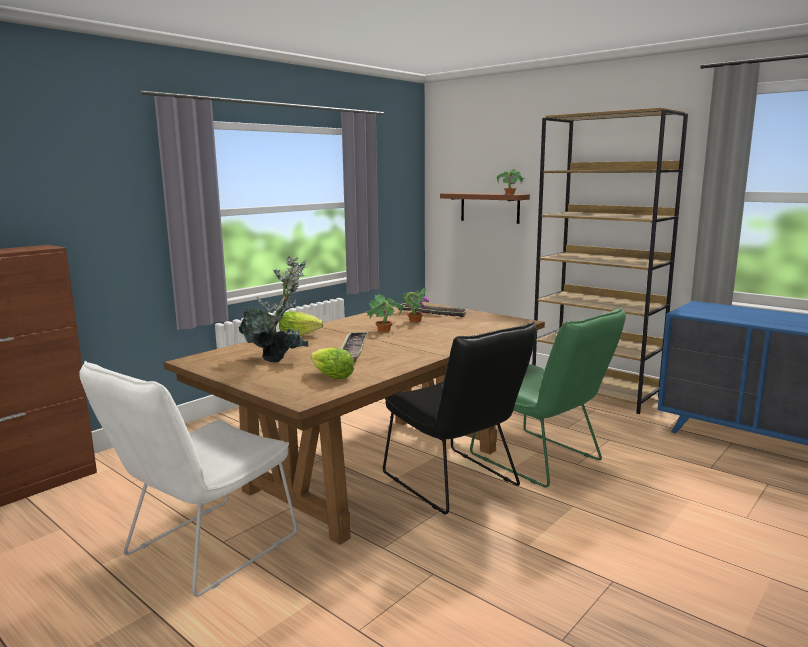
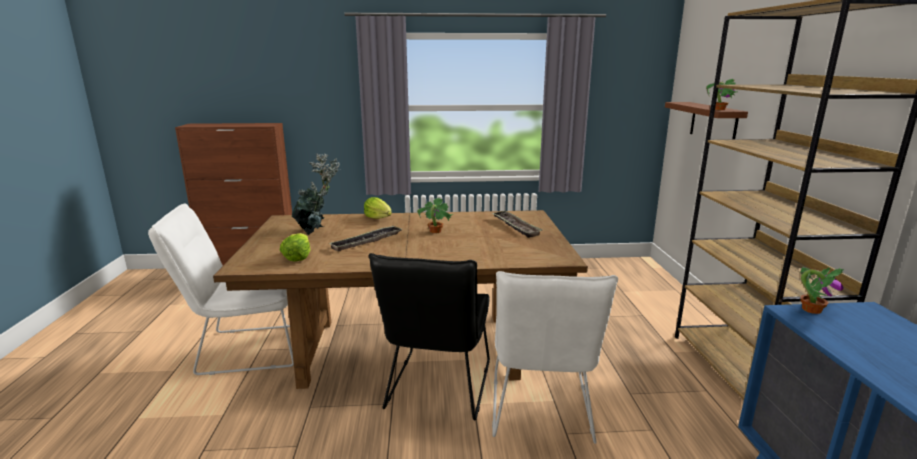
camera: 45 degrees right, 5 degrees up
potted plant [402,288,429,322] -> potted plant moved to [800,267,844,314]
green chair [470,307,626,488] -> white chair [492,271,618,444]

